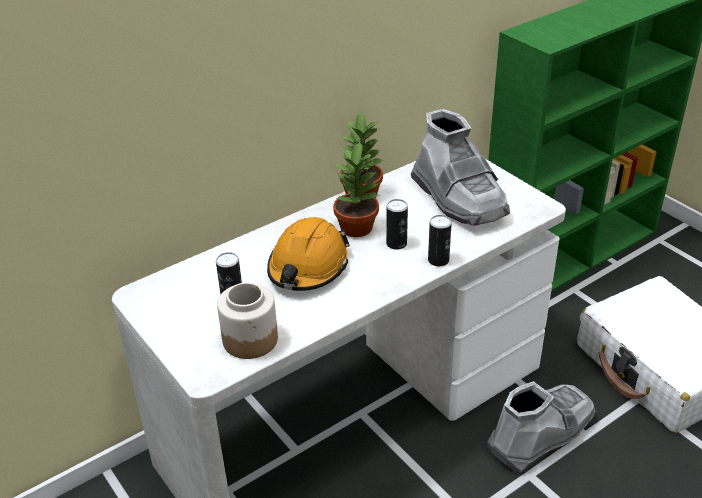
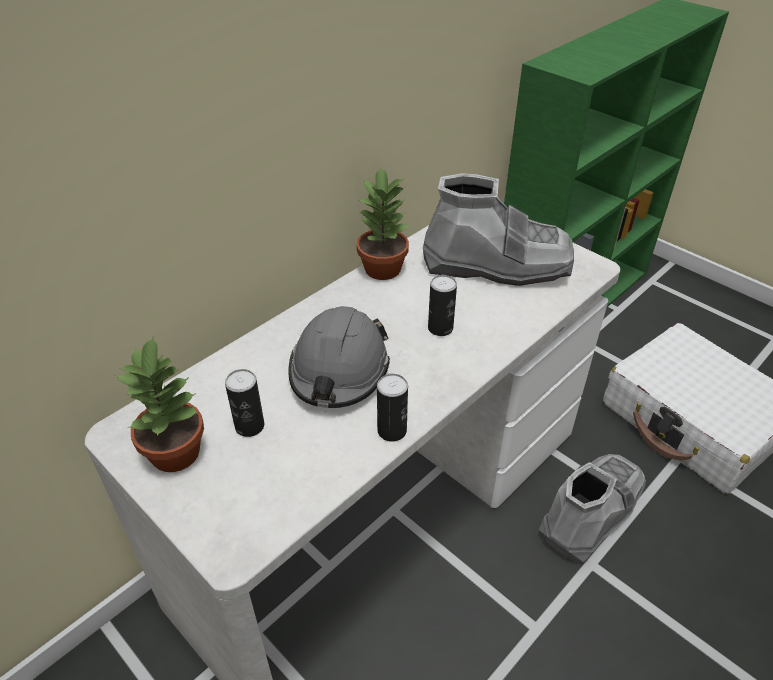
camera: 10 degrees left, 5 degrees up
jar [217,283,278,359] -> none
orange hard hat [267,217,350,291] -> grey hard hat [288,306,390,408]
potted plant [333,142,379,237] -> potted plant moved to [115,336,204,472]
grey boot [411,109,510,226] -> grey boot turned 45 degrees counterclockwise [423,173,574,286]
can [428,215,452,266] -> can moved to [377,374,408,442]

